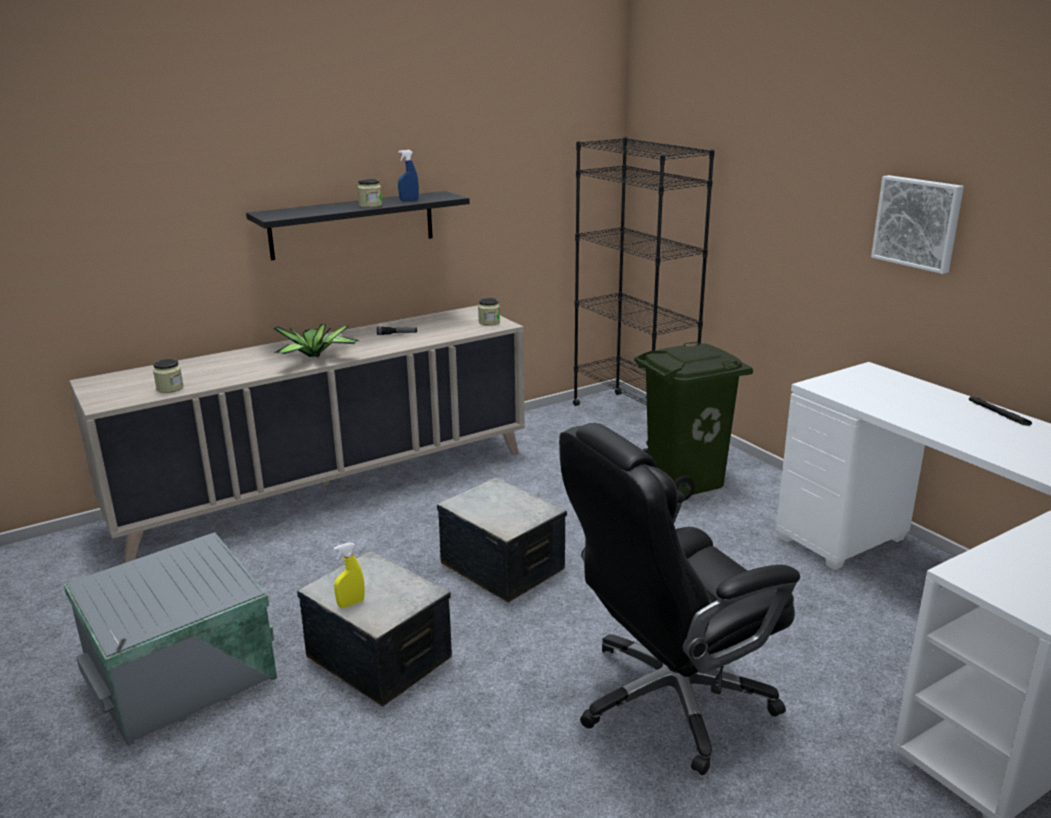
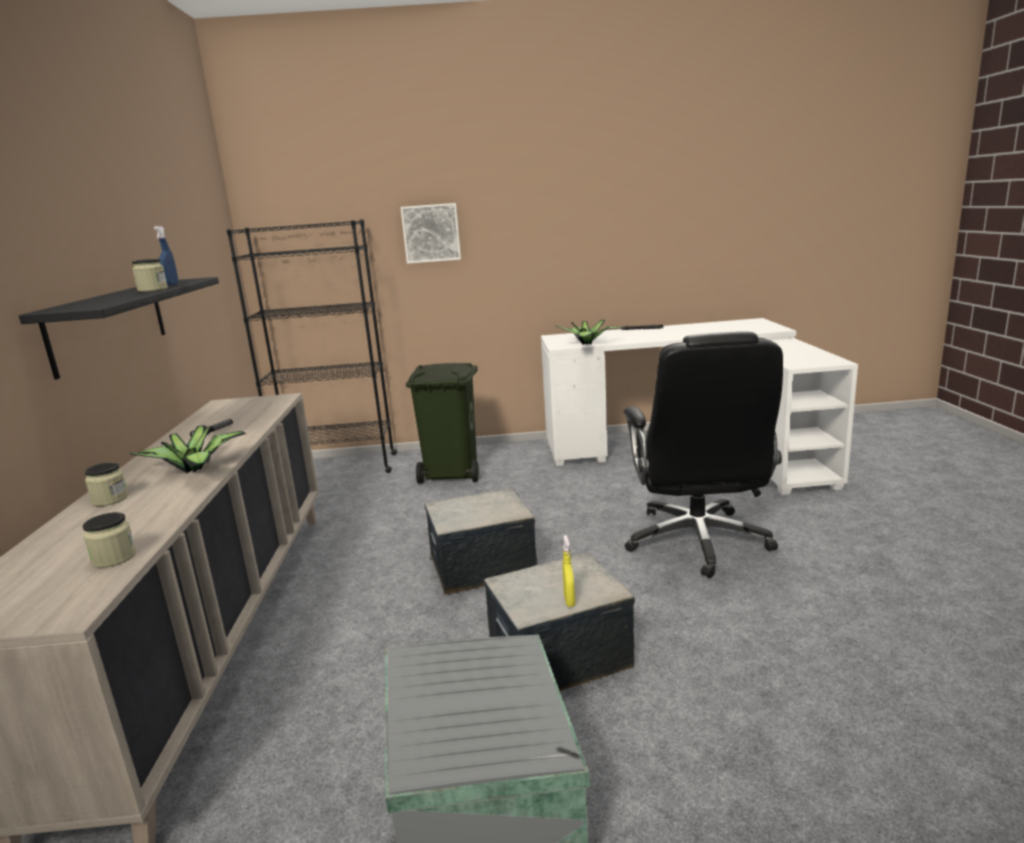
camera: 60 degrees left, 5 degrees down
jar [478,298,500,325] -> jar moved to [85,462,128,506]
picture [871,175,964,274] -> picture moved to [400,203,461,264]
none -> potted plant [555,320,623,345]

